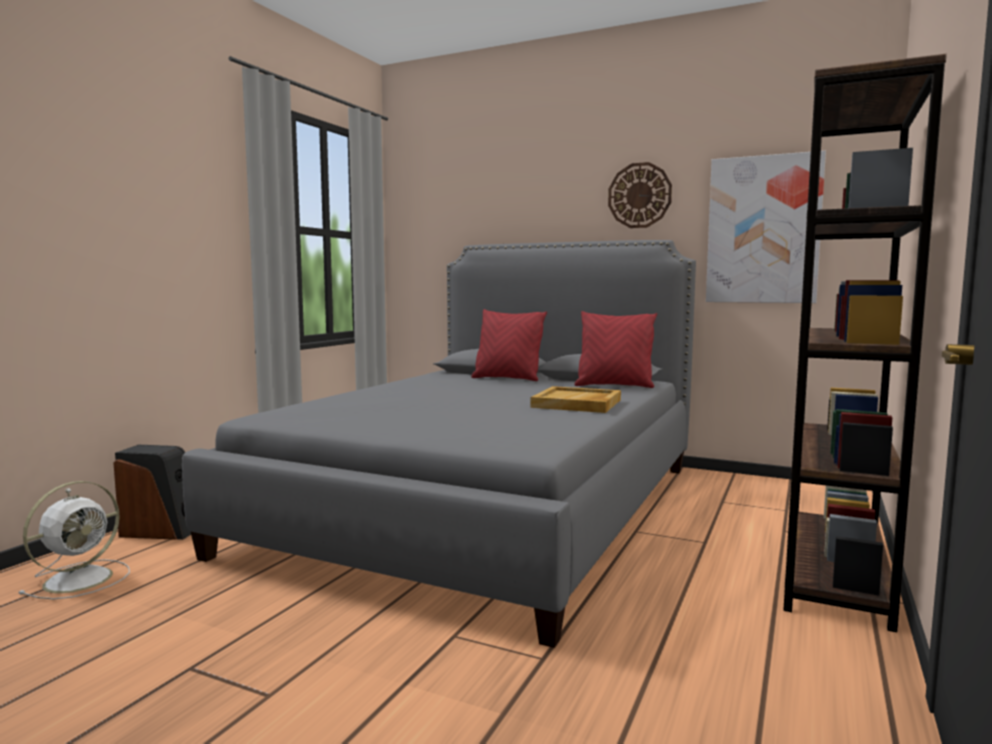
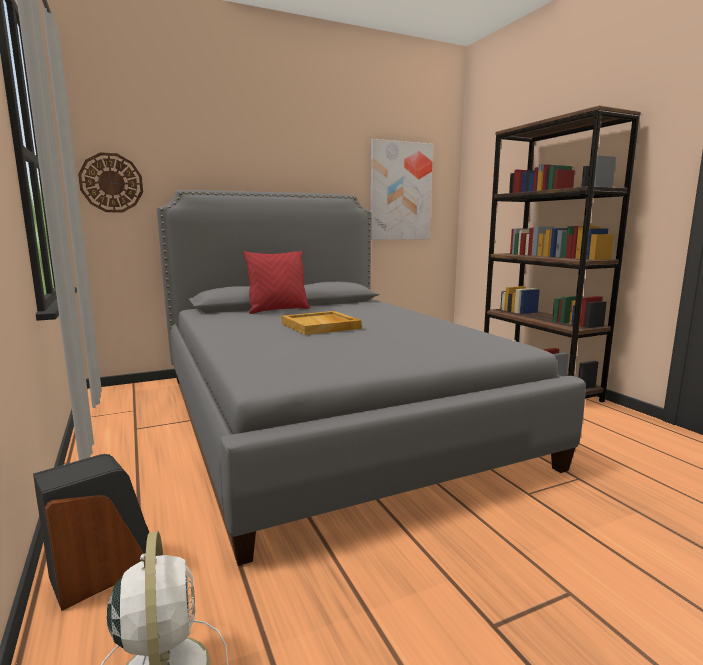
camera: 50 degrees left, 5 degrees up
beige tray [530,386,621,413] -> beige tray moved to [281,311,362,335]
red pillow [574,311,657,388] -> none
wall clock [608,162,672,228] -> wall clock moved to [78,152,143,212]

